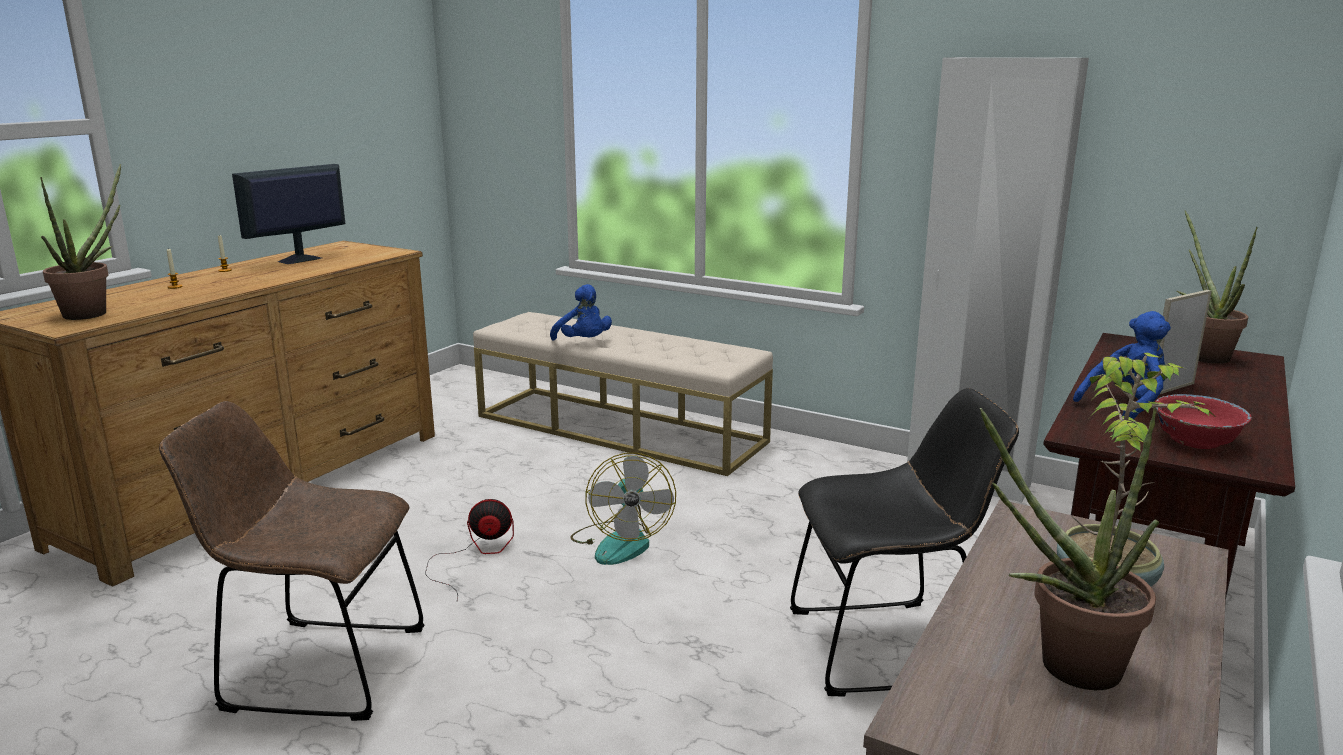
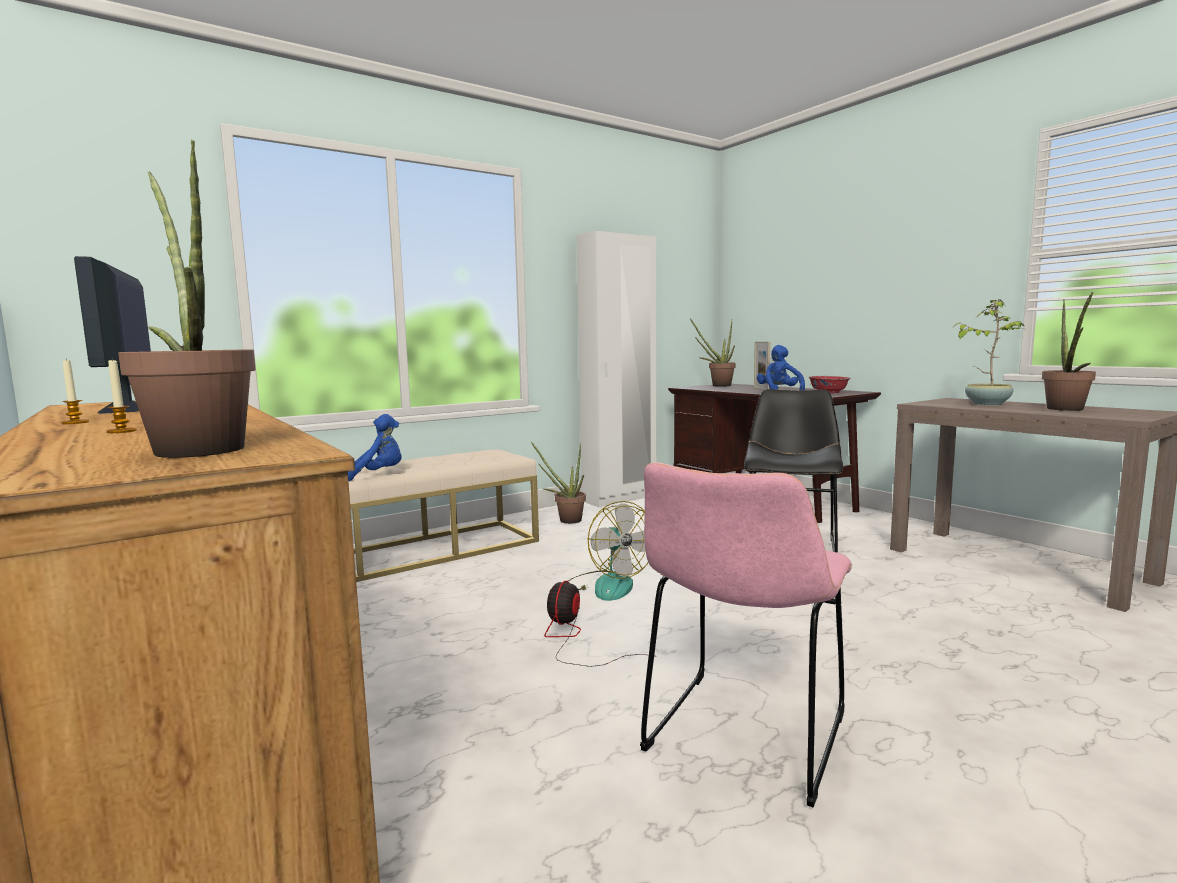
camera: 65 degrees left, 10 degrees down
brown chair [159,401,424,721] -> pink chair [640,462,852,807]
fan [570,453,676,565] -> fan turned 45 degrees clockwise [568,501,649,601]
none -> potted plant [531,442,586,524]

